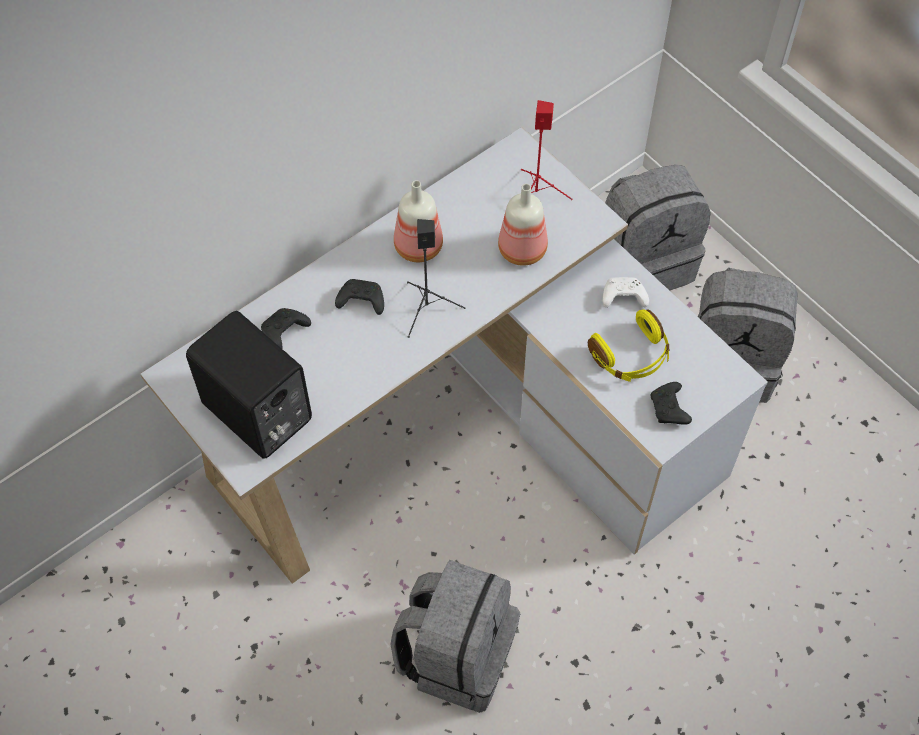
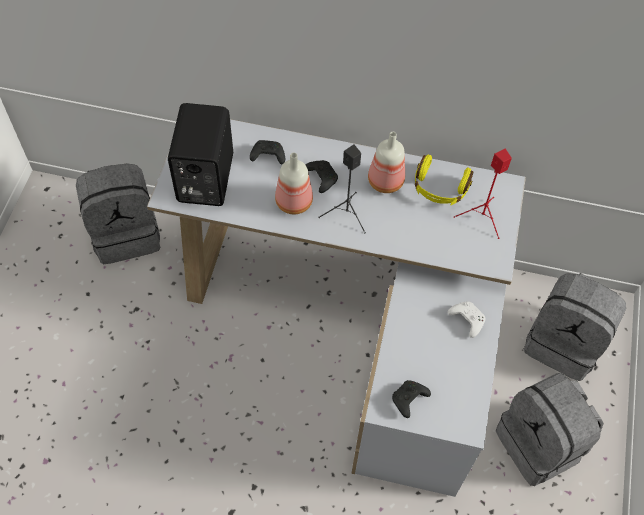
camera: 50 degrees right, 0 degrees up
grey backpack [391,560,520,713] -> grey backpack moved to [76,163,160,264]
bottle [498,184,548,266] -> bottle moved to [275,153,313,214]
yellow headphones [588,309,669,382] -> yellow headphones moved to [415,155,473,205]

